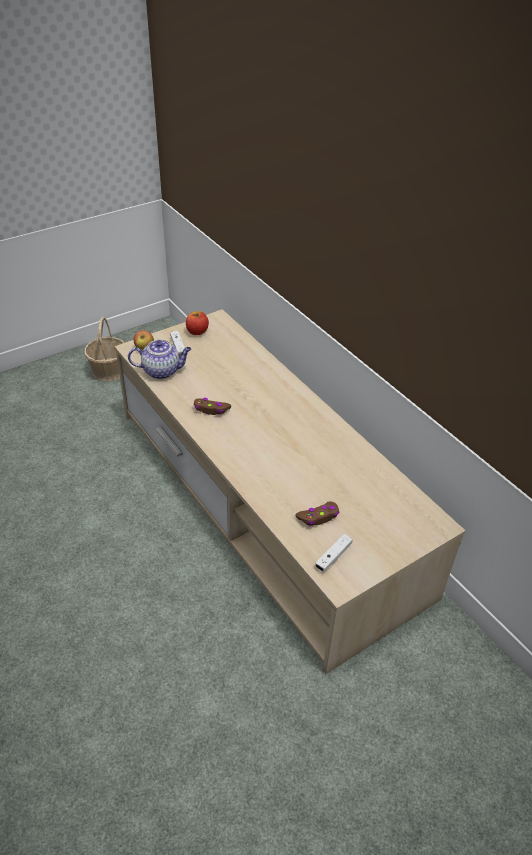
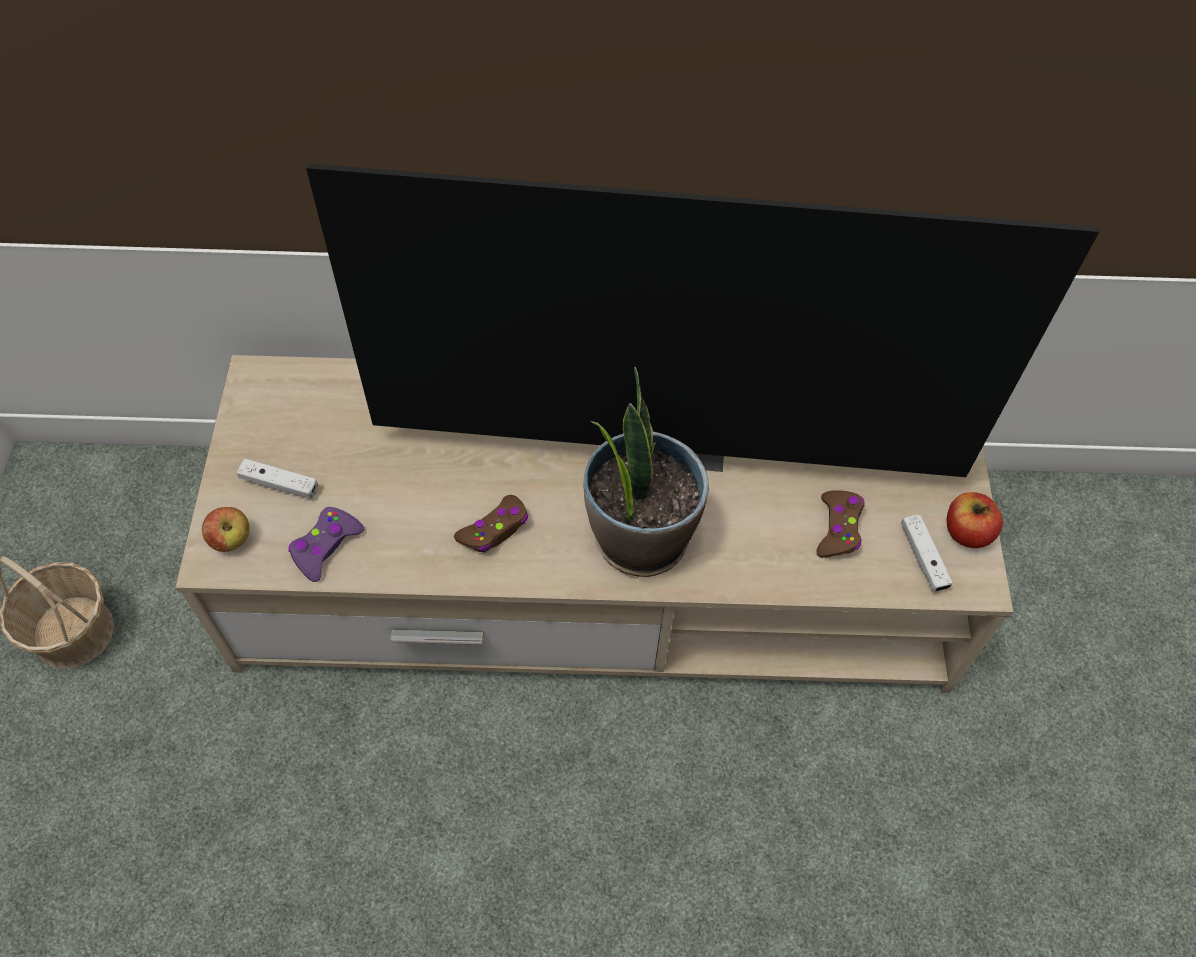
camera: 55 degrees left, 15 degrees up
teapot [128,340,192,379] -> purple game controller [288,507,365,582]
apple [186,311,209,335] -> apple moved to [947,492,1003,548]
none -> television [306,163,1100,477]
none -> potted plant [583,367,709,577]

